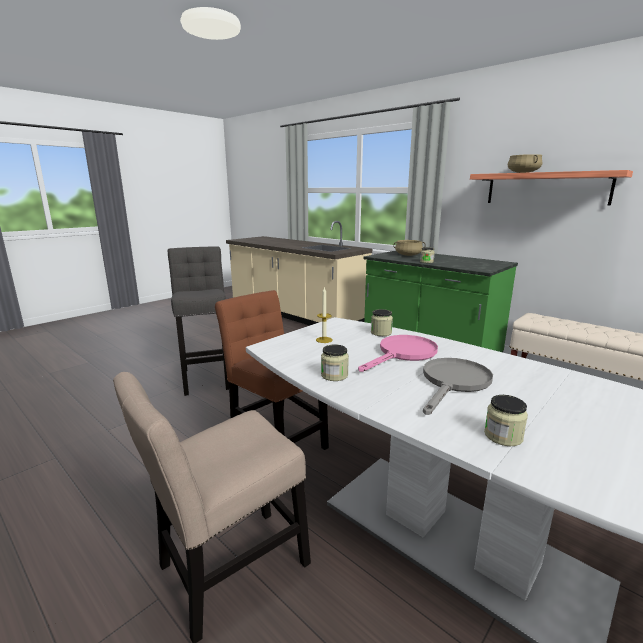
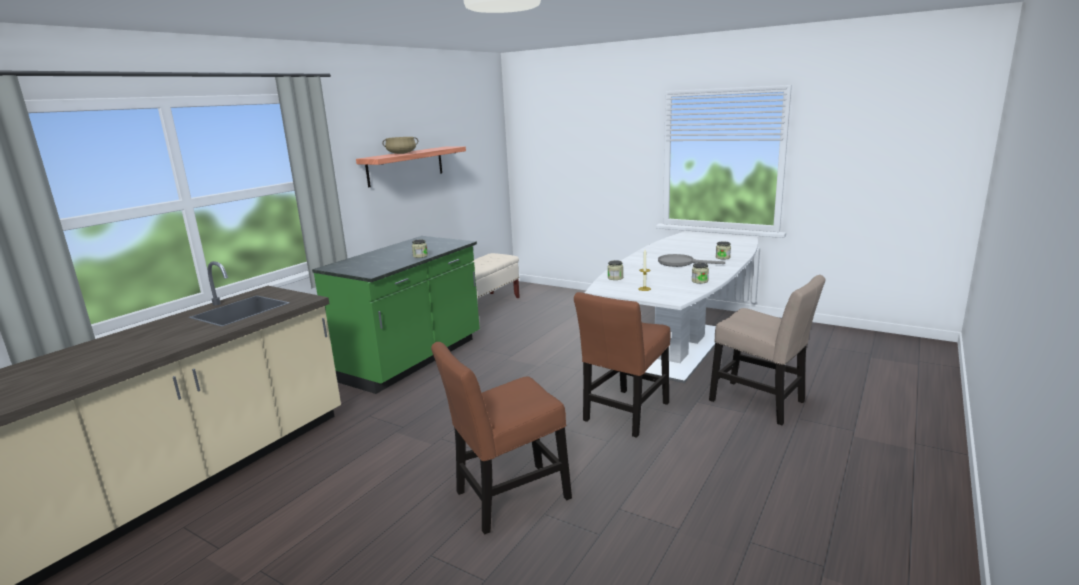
camera: 100 degrees left, 0 degrees up
grey stool [168,247,229,396] -> brown chair [431,342,572,535]
pink frying pan [358,335,438,372] -> none
beige cooking pot [393,240,426,256] -> none

